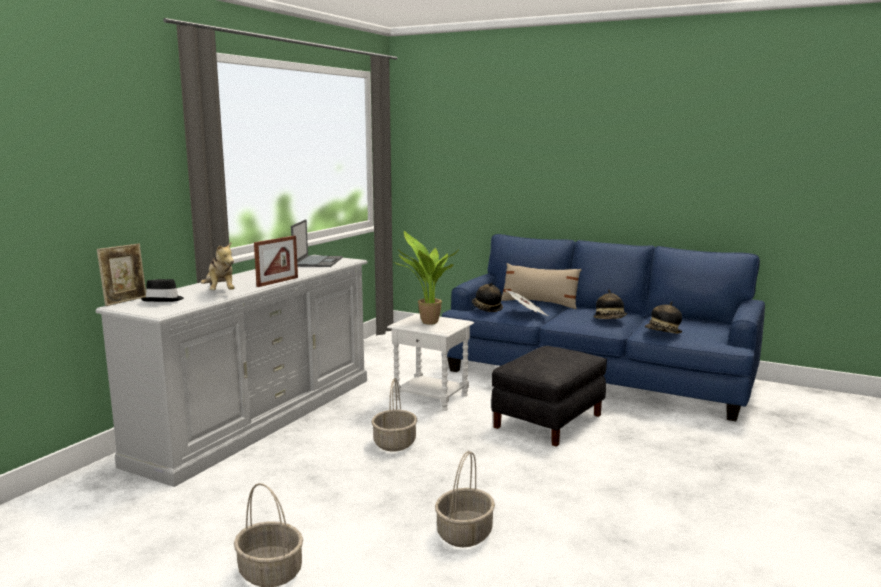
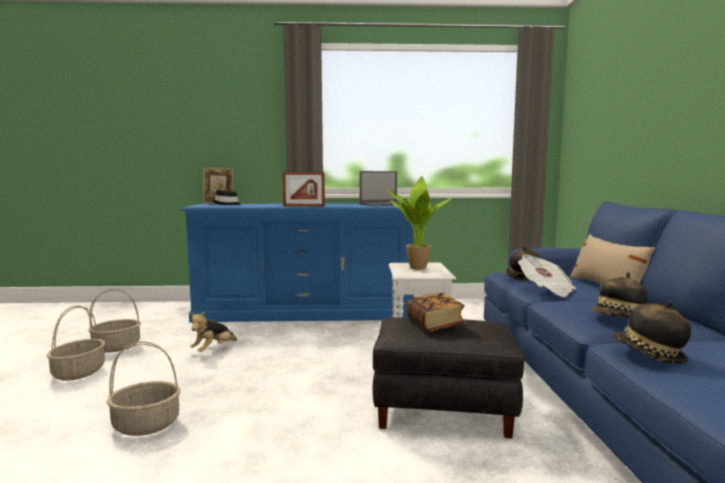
camera: 60 degrees right, 5 degrees down
white cabinet [96,255,368,487] -> blue cabinet [180,203,414,322]
plush toy [201,242,235,290] -> plush toy moved to [189,311,237,352]
basket [372,378,417,452] -> basket moved to [88,289,141,352]
none -> book [406,293,466,332]

